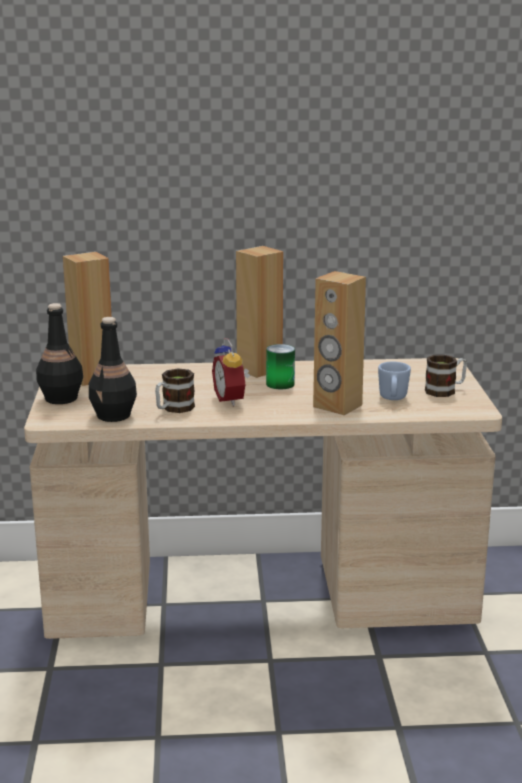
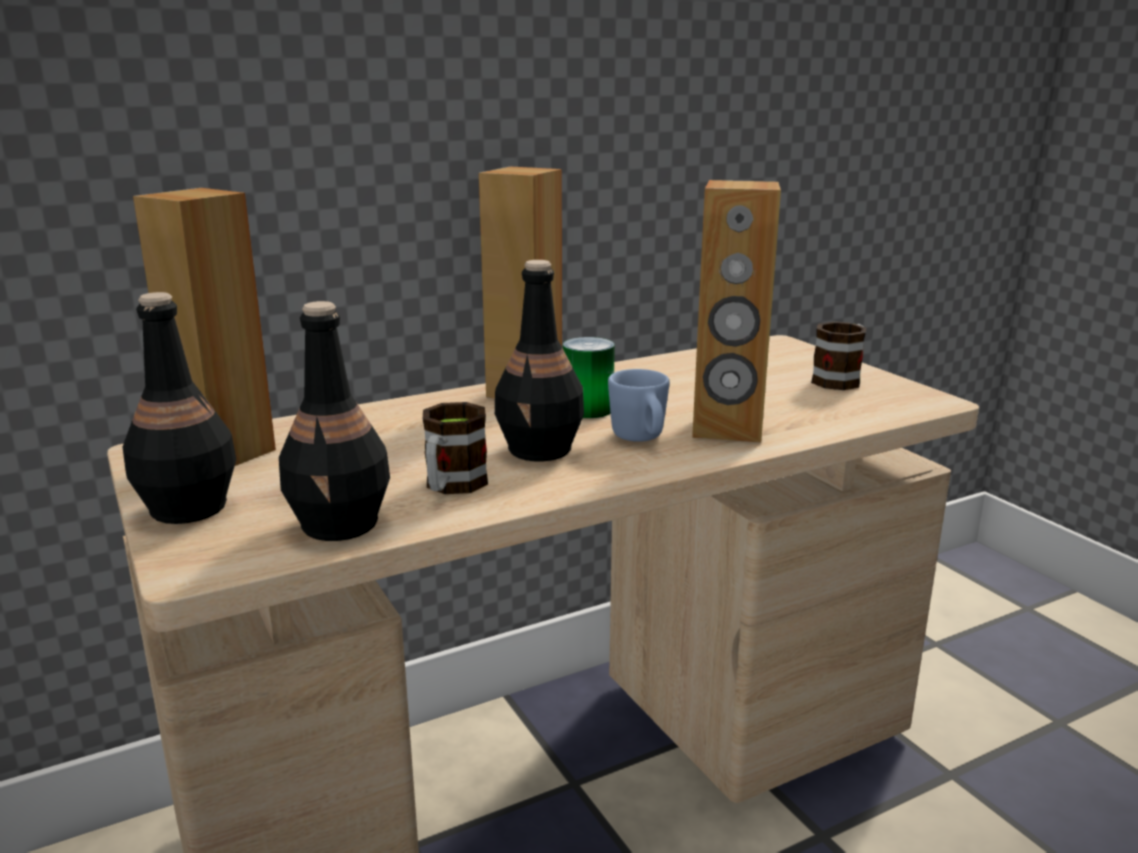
camera: 25 degrees left, 0 degrees up
alarm clock [212,338,250,406] -> black bottle [495,260,584,461]
blue mug [378,362,411,400] -> blue mug moved to [608,369,670,442]

